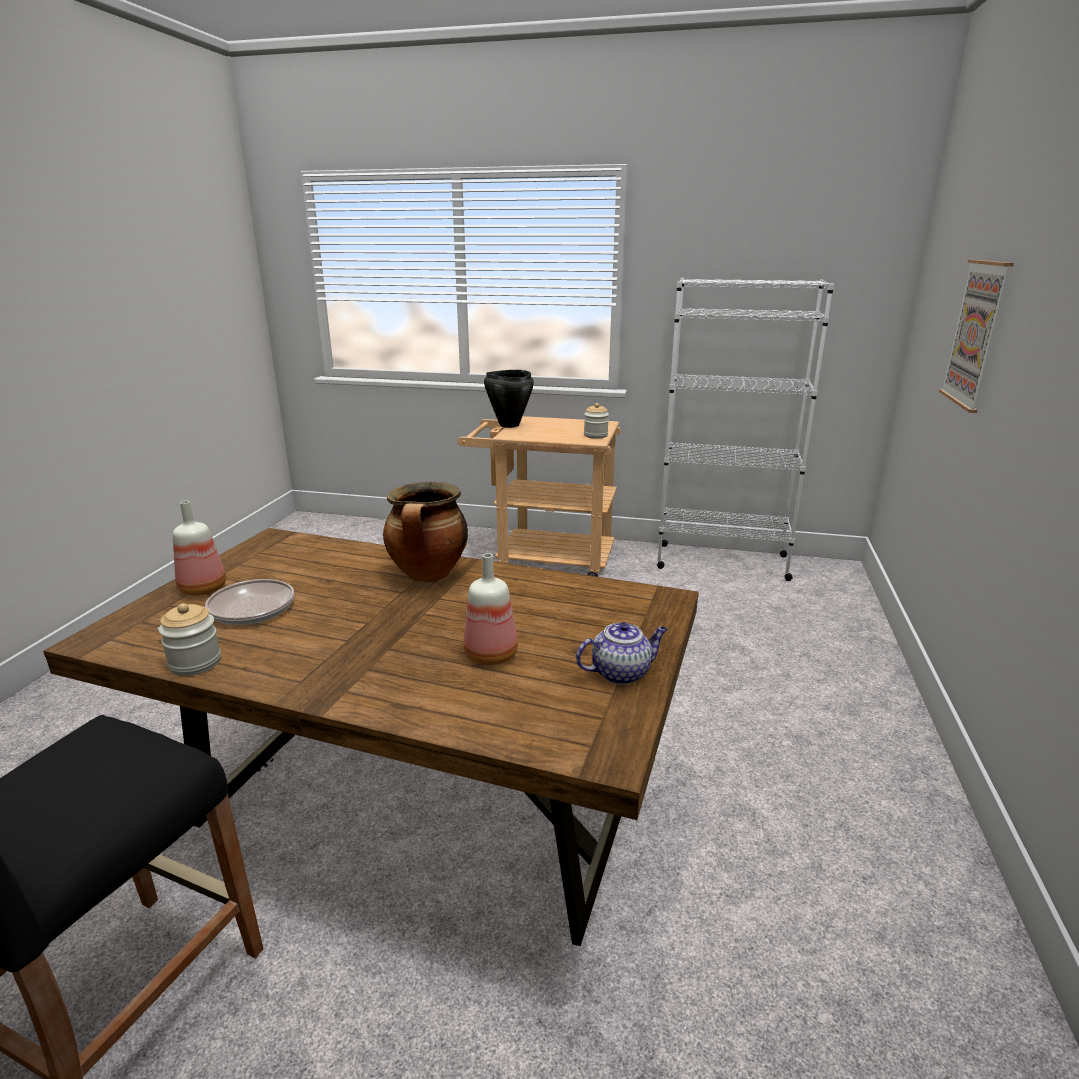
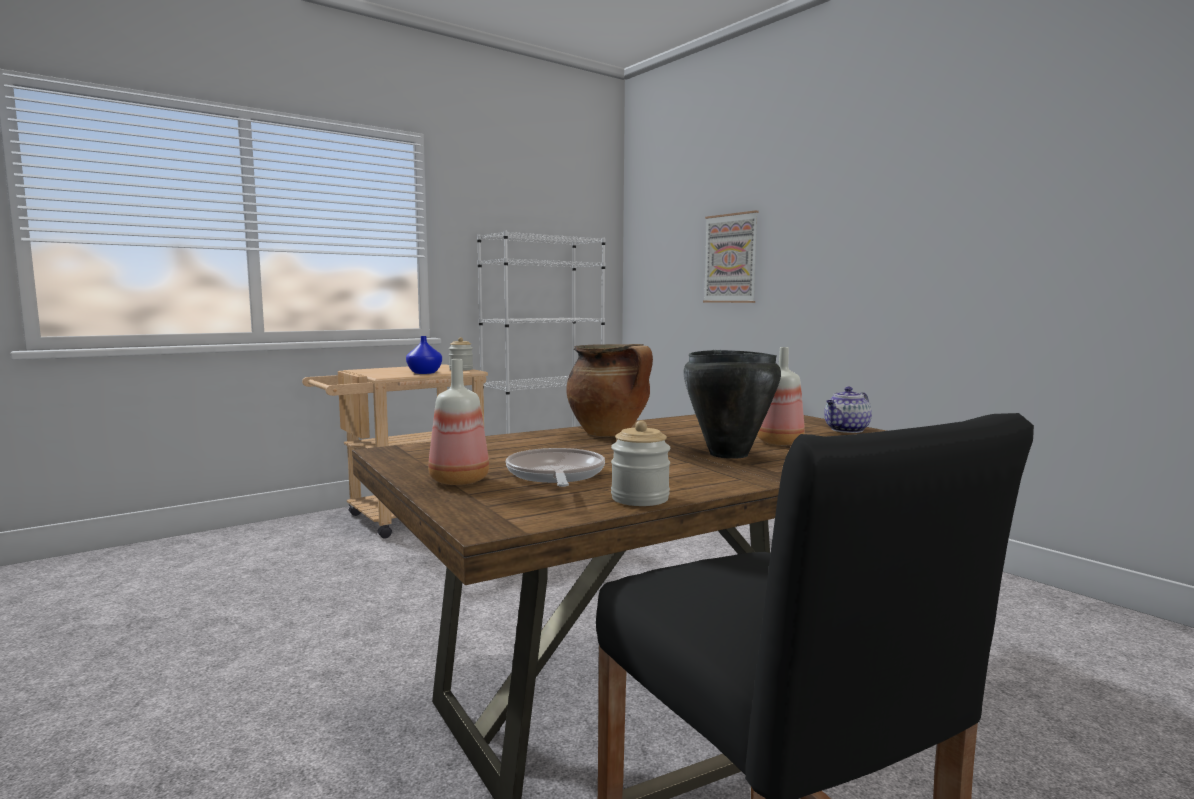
camera: 50 degrees left, 15 degrees down
black cooking pot [484,370,534,428] -> black cooking pot moved to [684,350,781,459]
teapot [576,622,668,685] -> teapot turned 150 degrees counterclockwise [824,387,872,433]
none -> blue vase [406,336,442,374]

